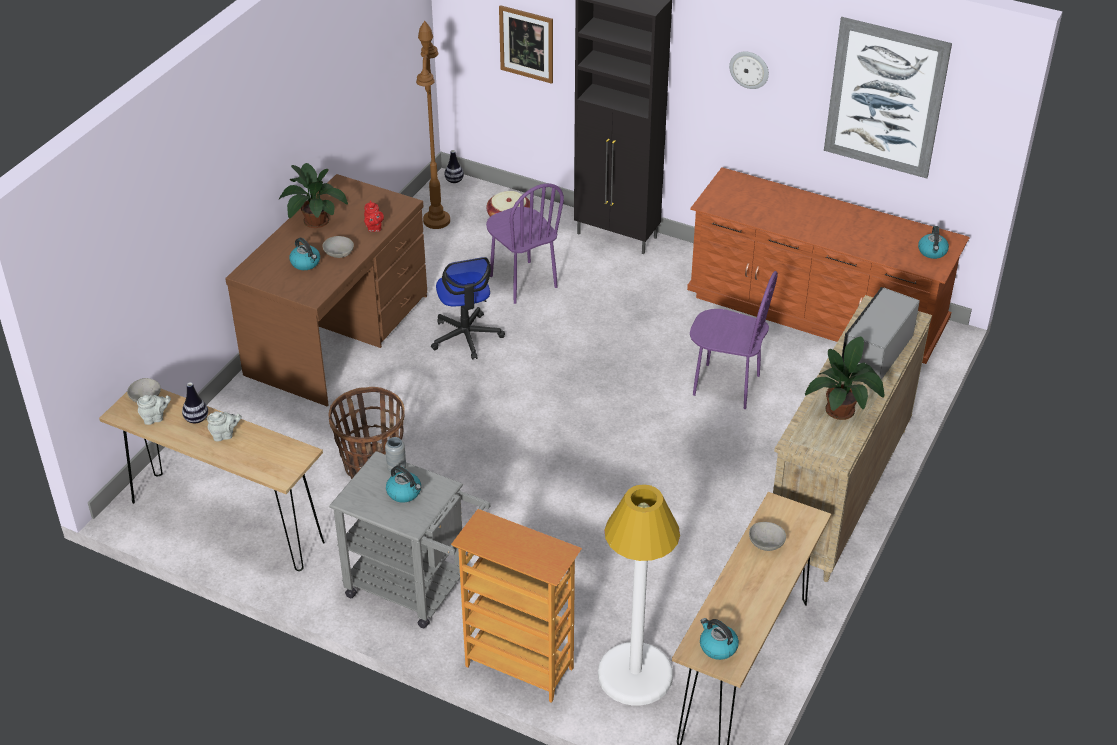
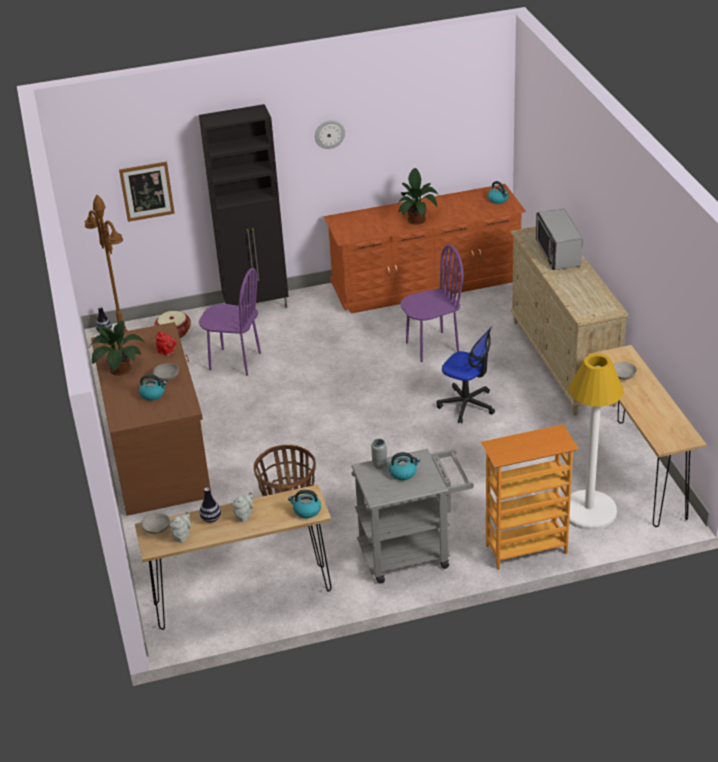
camera: 40 degrees left, 5 degrees down
office chair [431,257,505,360] -> office chair moved to [437,326,495,424]
kettle [700,618,739,660] -> kettle moved to [288,490,321,518]
potted plant [805,337,885,420] -> potted plant moved to [397,168,439,225]
picture [824,17,952,179] -> none

